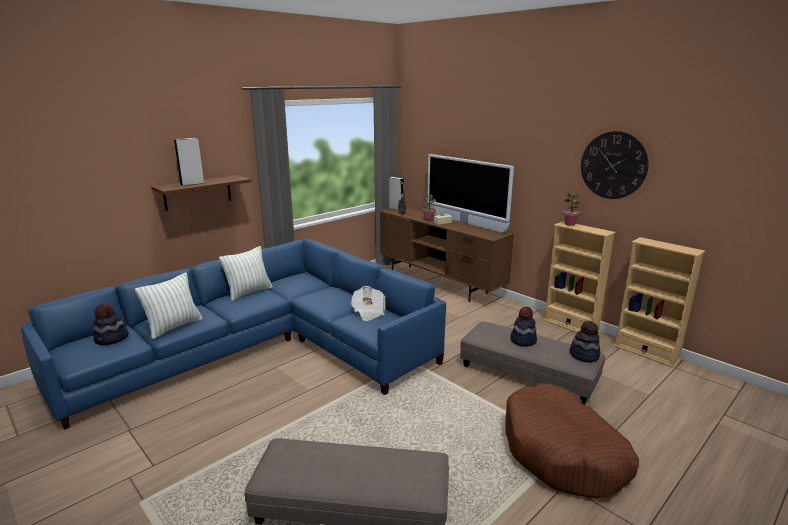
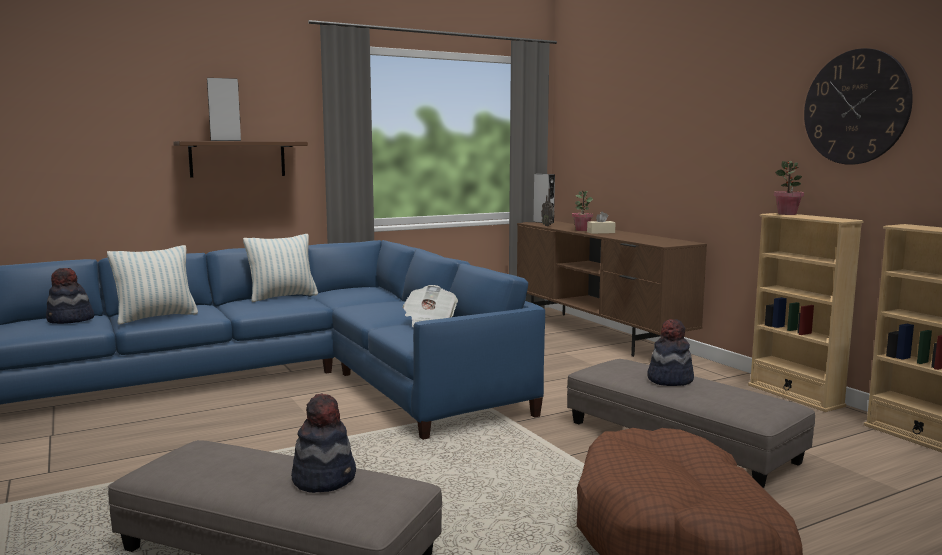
camera: 15 degrees right, 10 degrees down
television [427,154,514,233] -> none
hat [570,321,600,363] -> hat moved to [291,393,356,493]

